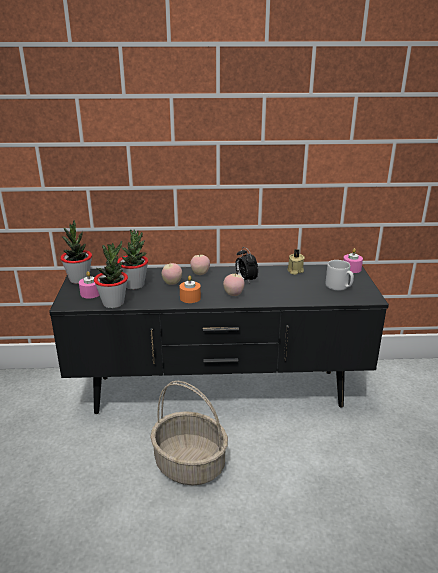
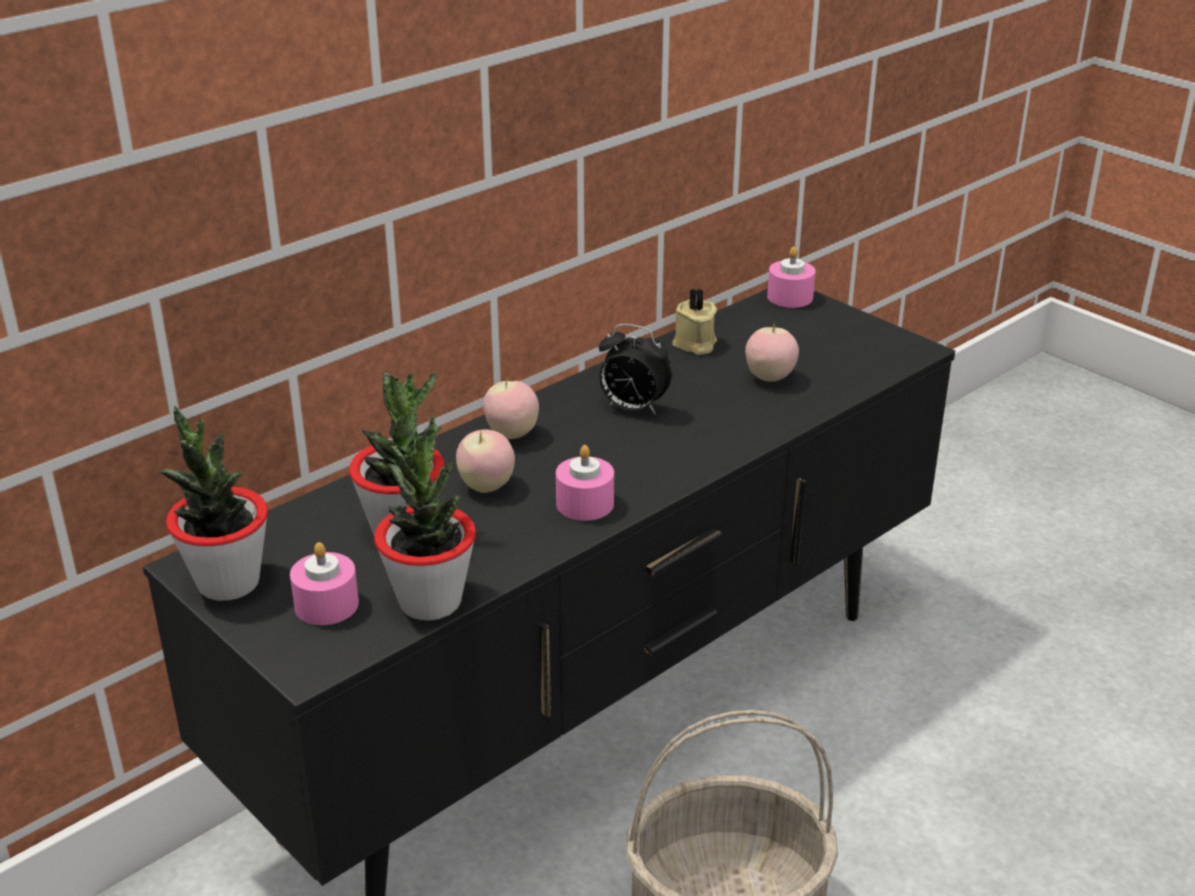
camera: 40 degrees left, 5 degrees up
orange candle [180,276,201,303] -> pink candle [556,445,614,521]
apple [223,273,245,296] -> apple moved to [745,323,799,382]
grey mug [325,260,354,291] -> none

